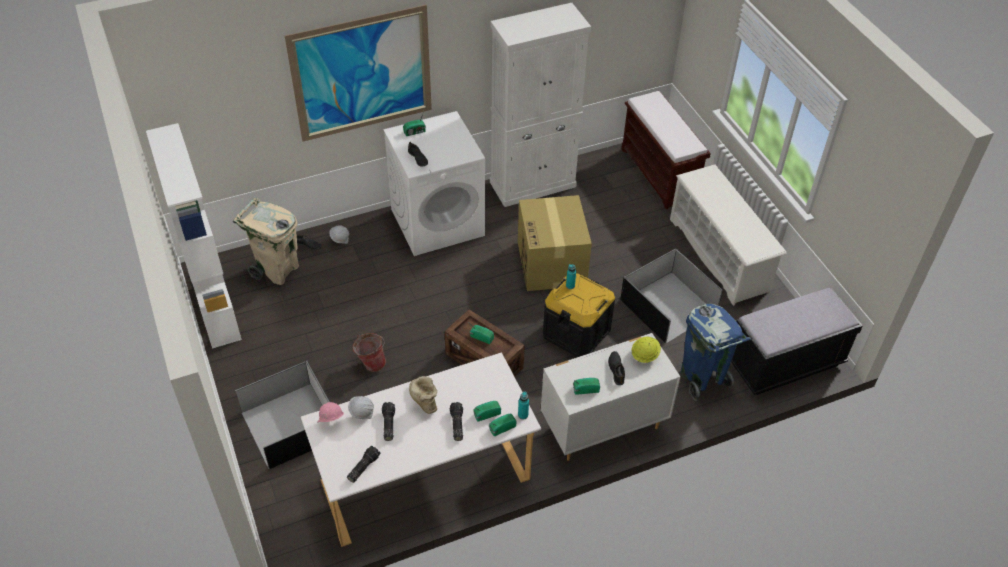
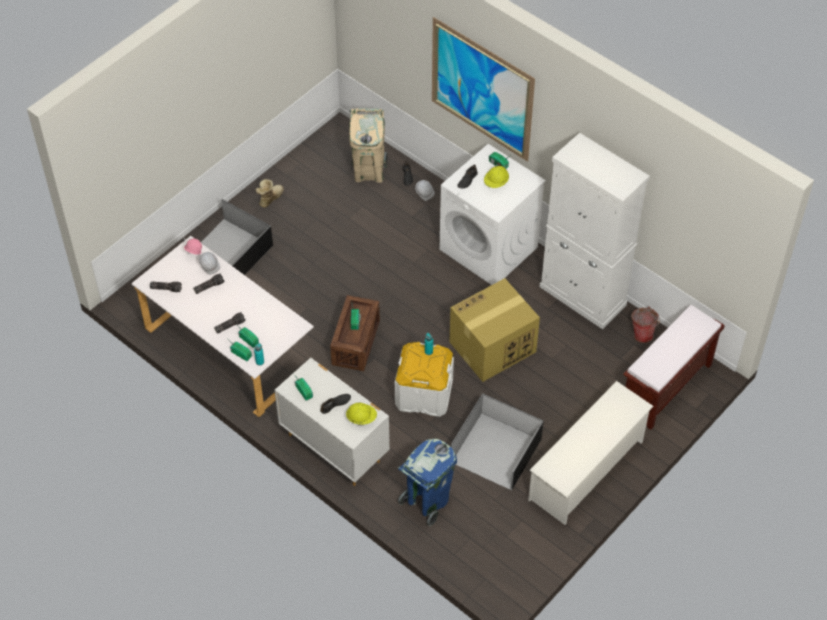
camera: 65 degrees right, 5 degrees up
white bookcase [146,123,242,349] -> none
bucket [352,333,386,372] -> bucket moved to [631,306,660,343]
boot [409,376,437,414] -> boot moved to [255,179,284,208]
black storage box [543,273,615,357] -> white storage box [395,342,454,417]
black bench [731,288,863,395] -> none
none -> yellow hard hat [484,166,509,188]

